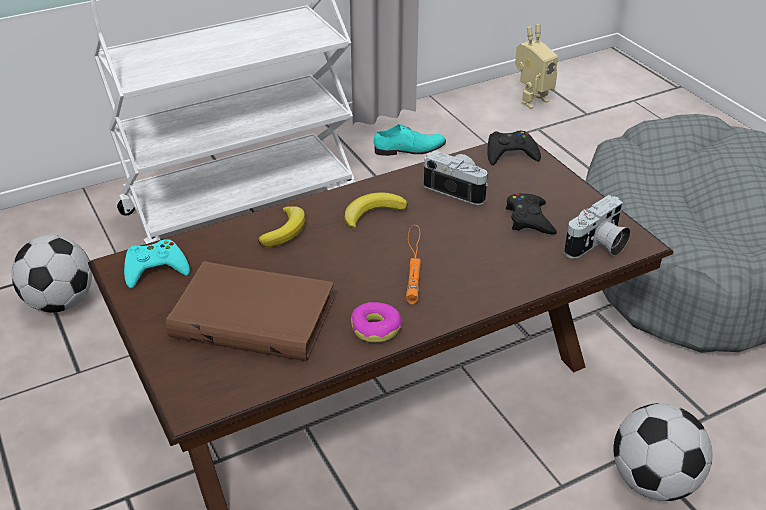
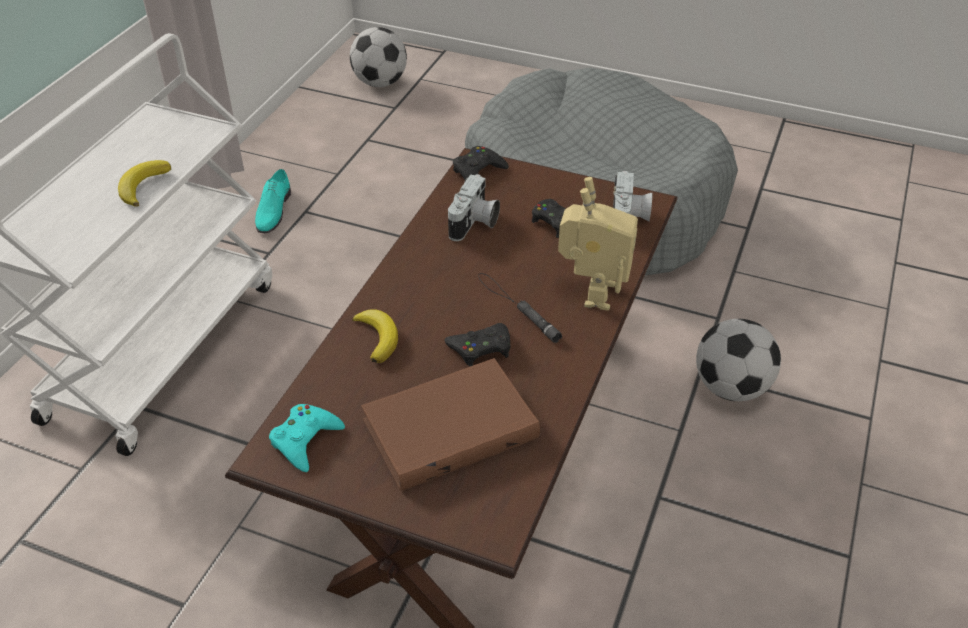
camera: 40 degrees left, 5 degrees up
football [11,235,92,313] -> football moved to [350,27,407,87]
banana [344,192,408,231] -> banana moved to [118,160,171,207]
donut [351,302,402,343] -> none
turquoise shoe [374,124,446,156] -> turquoise shoe turned 150 degrees clockwise [255,169,291,233]
orange flashlight [406,225,421,304] -> black flashlight [478,273,562,343]
camera [423,150,488,205] -> camera turned 120 degrees clockwise [448,174,500,241]
toy robot [515,24,558,109] -> toy robot moved to [558,177,638,311]
none -> black game controller [444,323,511,367]

